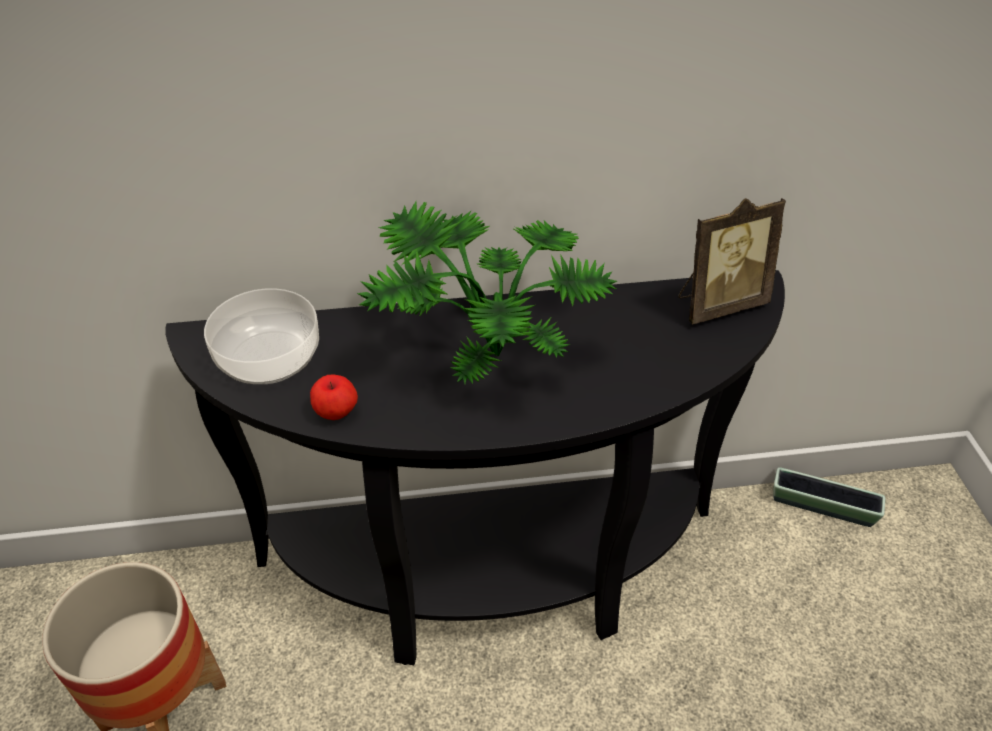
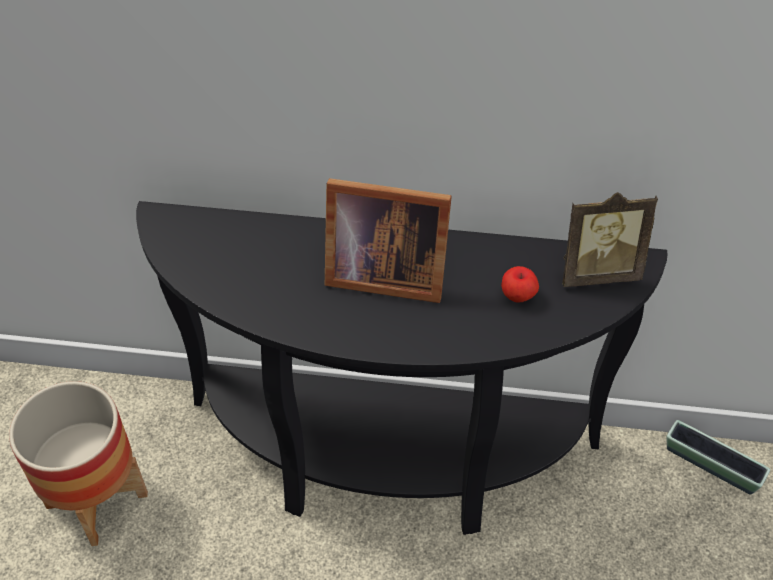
camera: 15 degrees right, 5 degrees up
bowl [204,288,319,384] -> none
apple [310,374,358,420] -> apple moved to [501,266,539,303]
potted plant [357,202,617,384] -> picture frame [325,178,452,303]

